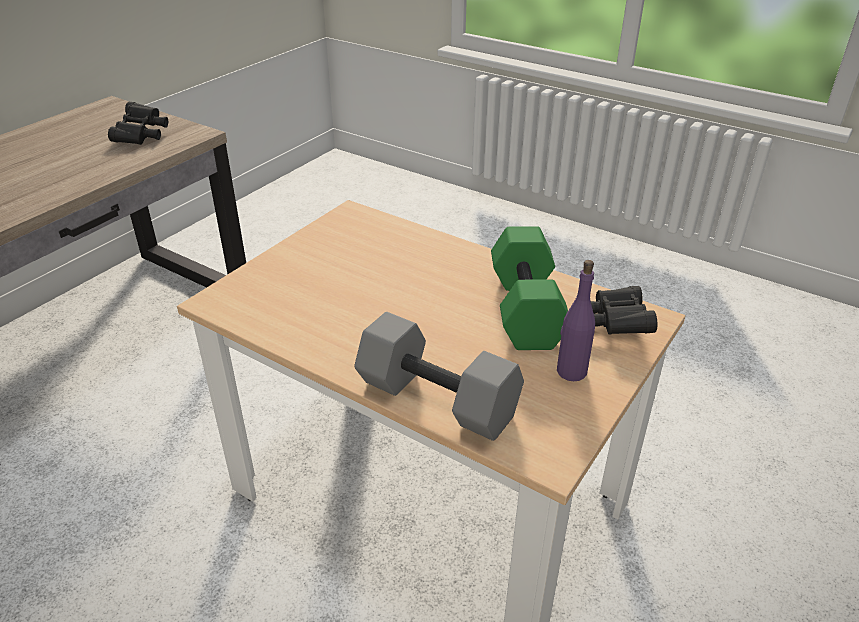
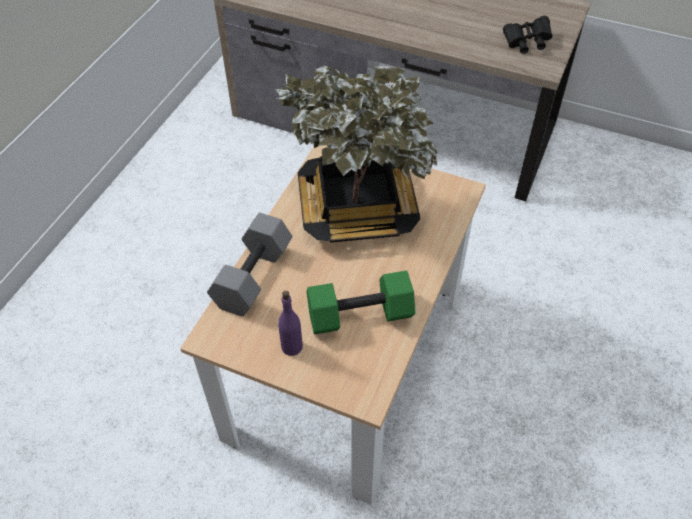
camera: 80 degrees right, 15 degrees up
black binoculars [591,286,657,335] -> none
none -> potted plant [275,66,438,243]

